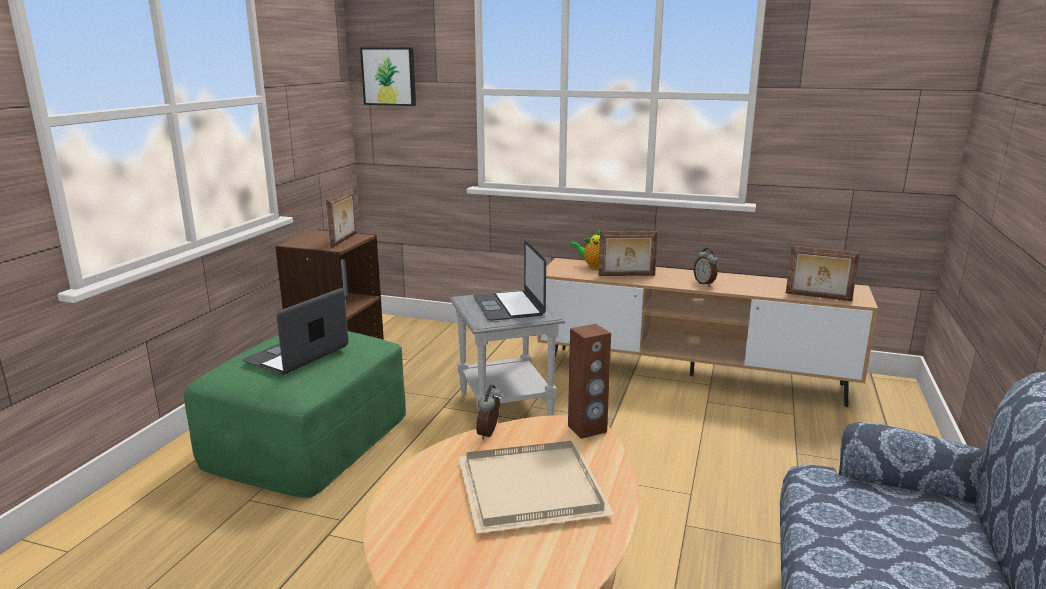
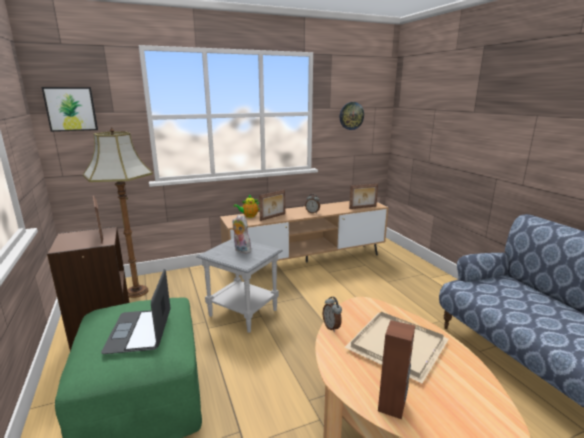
camera: 40 degrees left, 0 degrees up
laptop [473,240,546,321] -> plush toy [232,215,253,253]
brown speaker [568,324,611,439] -> brown speaker moved to [378,320,415,419]
none -> floor lamp [83,127,153,298]
none -> wall clock [340,102,364,130]

